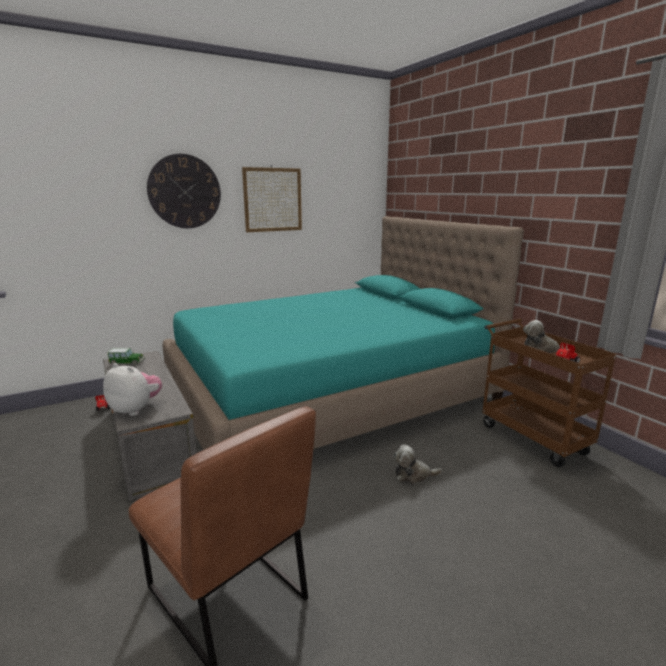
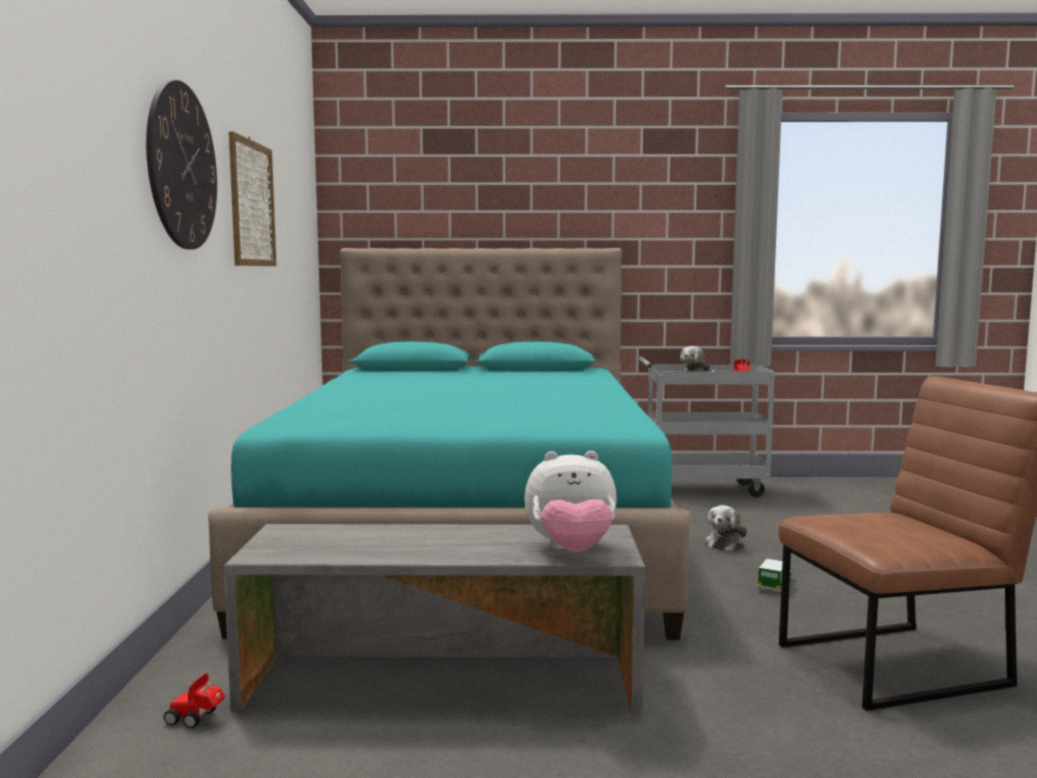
camera: 60 degrees left, 10 degrees down
plush toy [103,363,162,416] -> plush toy turned 150 degrees counterclockwise [524,451,617,552]
toy car [108,348,145,365] -> toy car moved to [757,558,794,593]
brown cart [482,318,616,467] -> grey cart [639,357,775,497]

